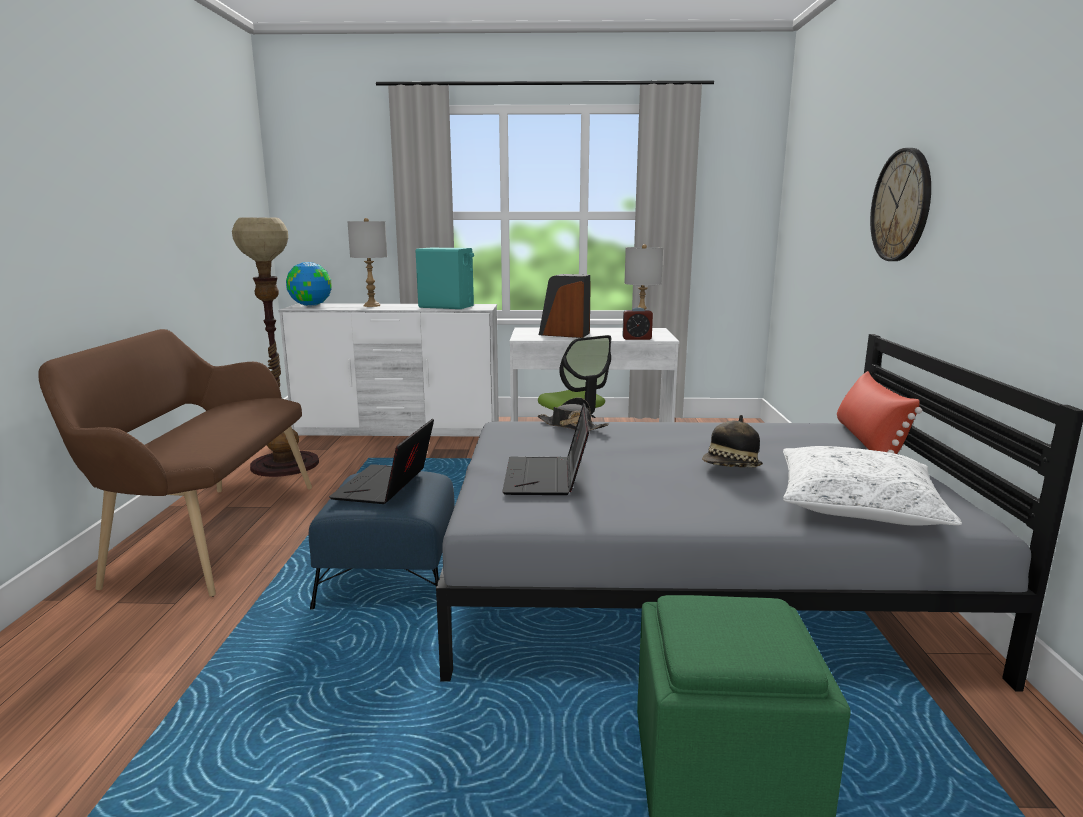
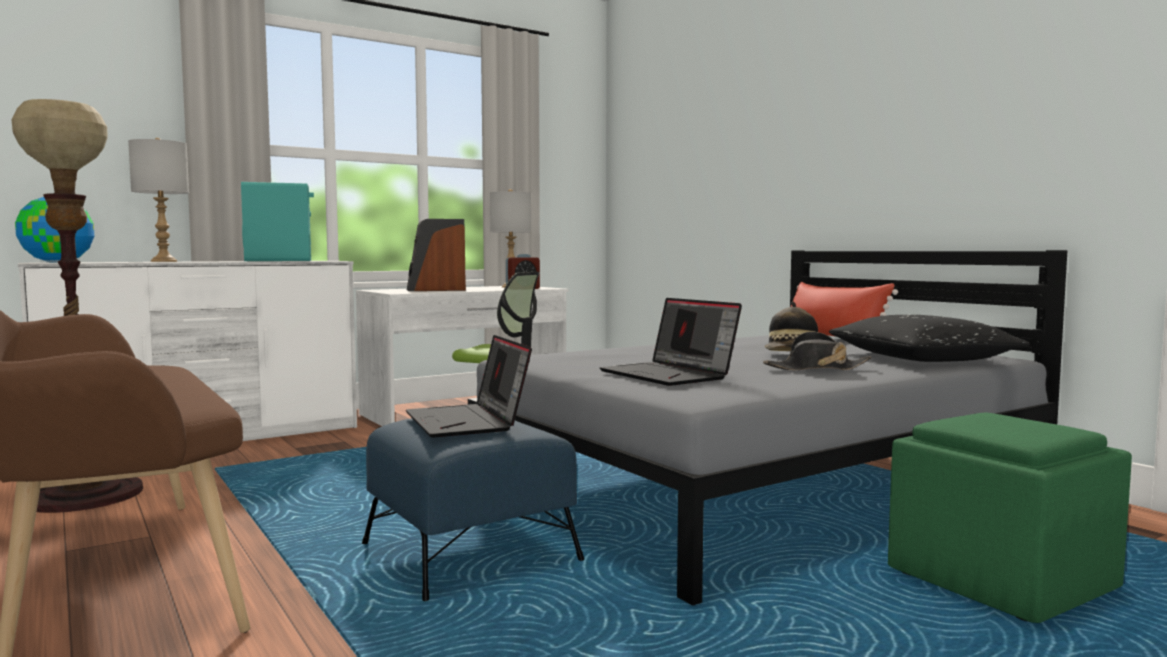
camera: 35 degrees left, 10 degrees down
black hat [538,397,609,431] -> black hat moved to [763,331,872,370]
white pillow [783,446,962,526] -> black pillow [829,315,1030,362]
wall clock [870,148,931,261] -> none

